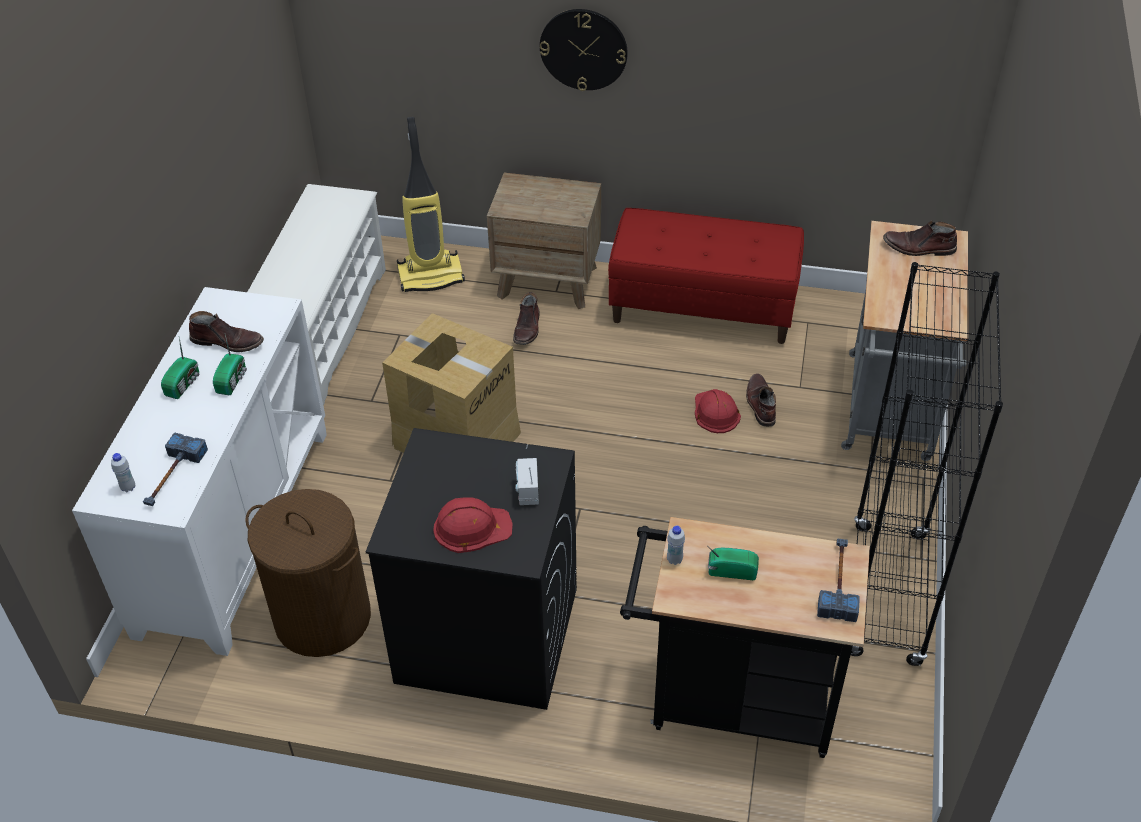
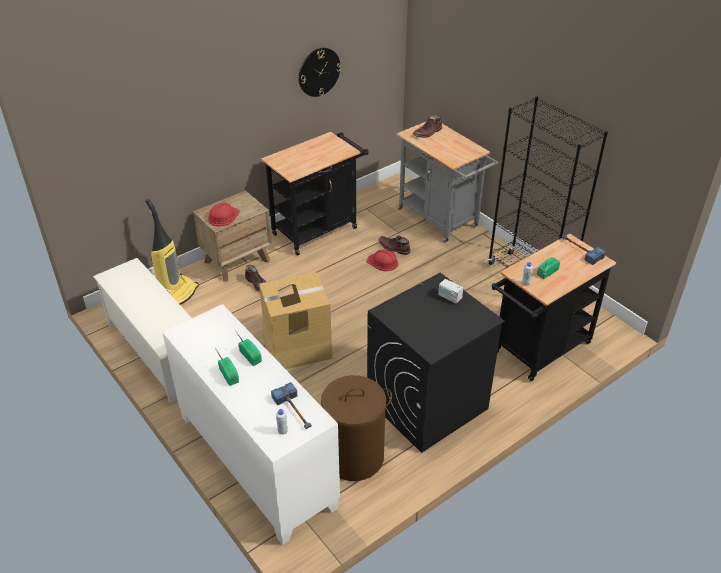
camera: 50 degrees left, 5 degrees down
brown boot [189,311,264,352] -> none
red hard hat [433,497,513,553] -> red hard hat moved to [208,203,240,226]
wall clock [540,9,628,91] -> wall clock moved to [299,48,341,97]
red bench [608,208,804,344] -> black cart [261,132,368,256]

